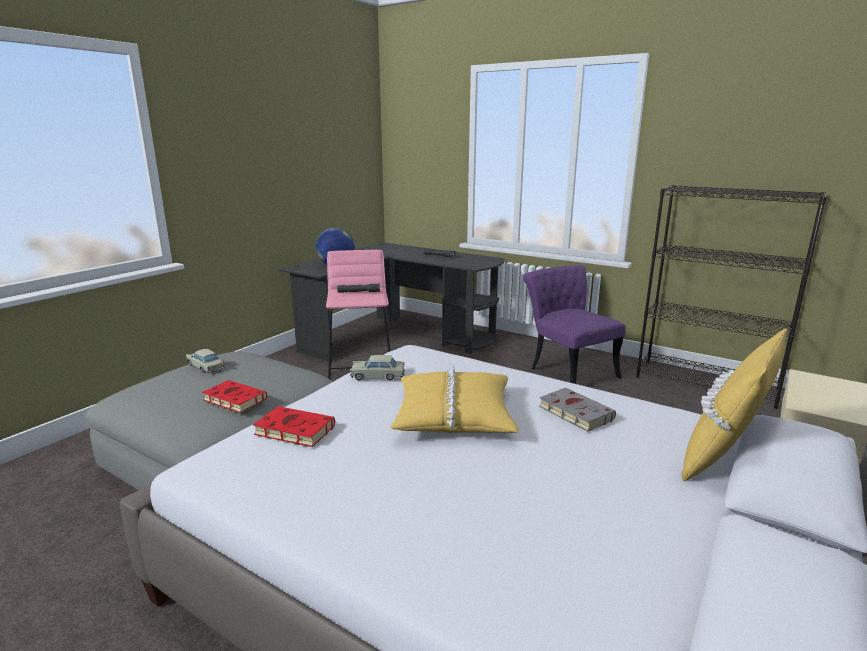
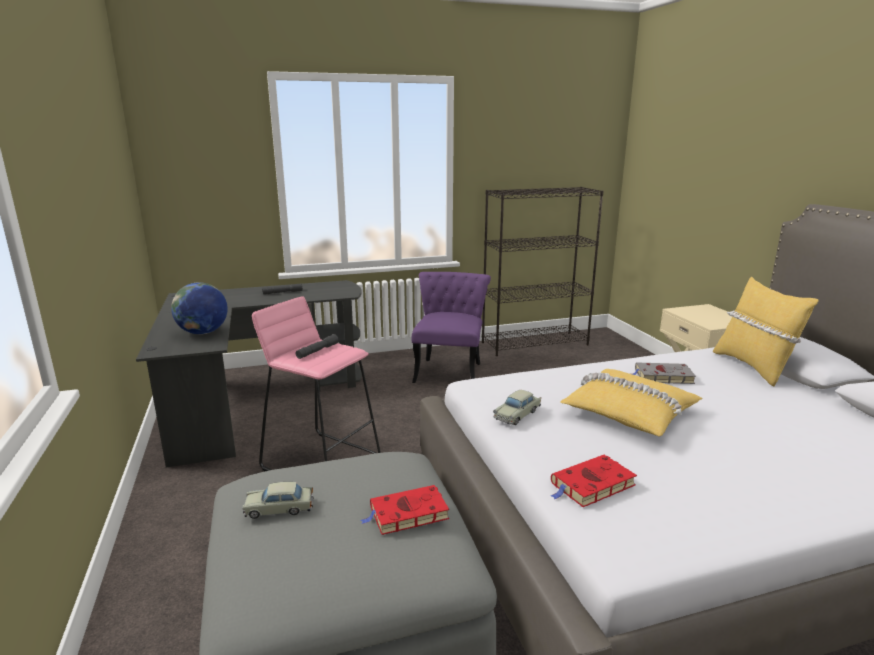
camera: 50 degrees left, 0 degrees up
purple chair [523,265,626,384] -> purple chair turned 90 degrees clockwise [412,272,491,383]

